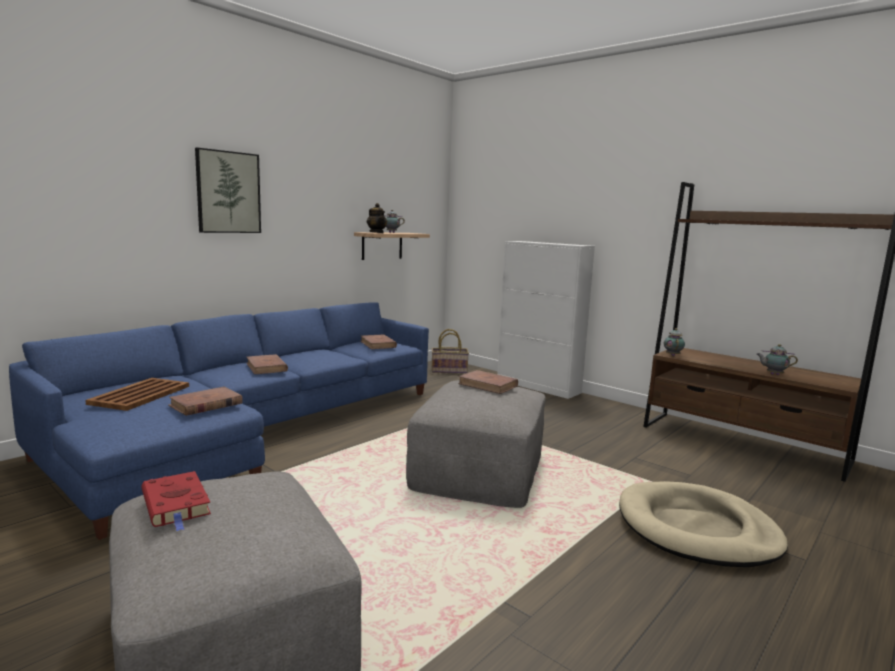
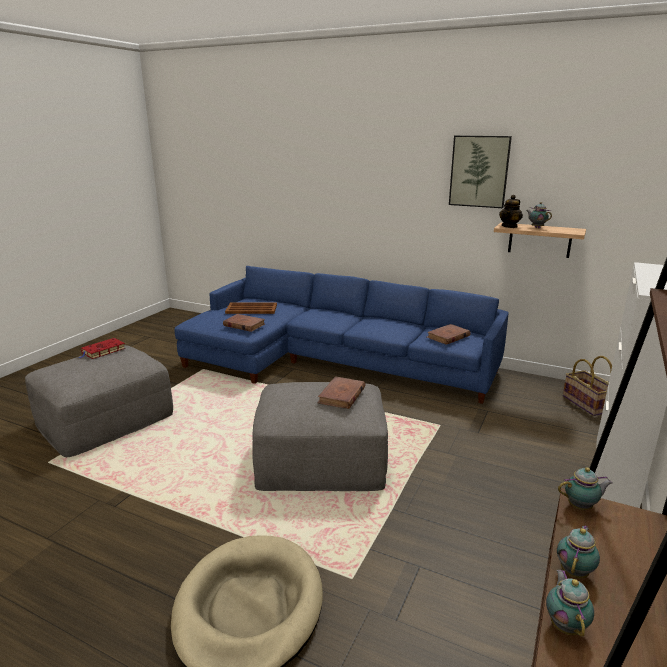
camera: 75 degrees right, 10 degrees up
picture [195,147,261,233] -> picture moved to [449,135,512,208]
brown book [246,354,288,374] -> none
none -> teapot [557,525,600,578]

